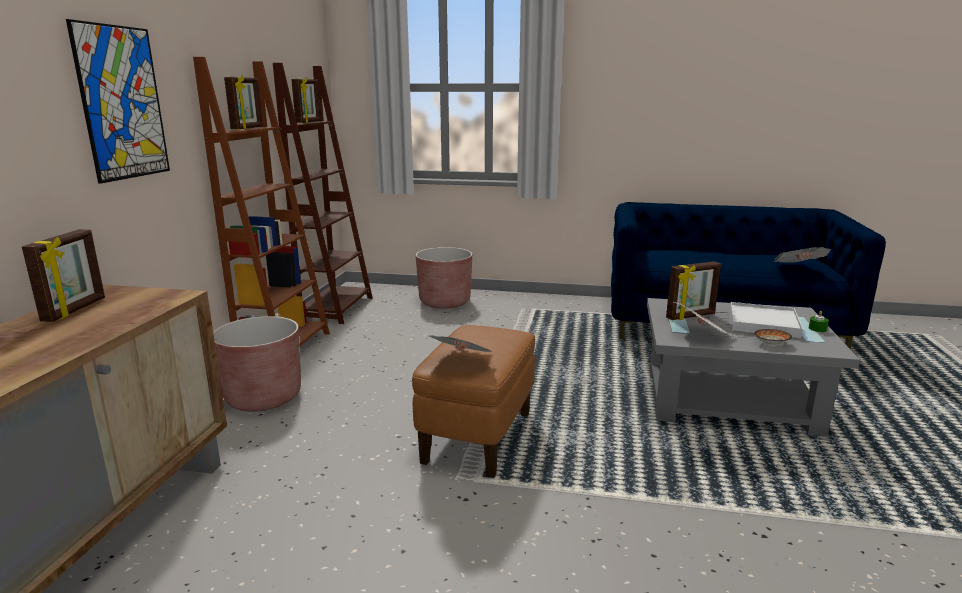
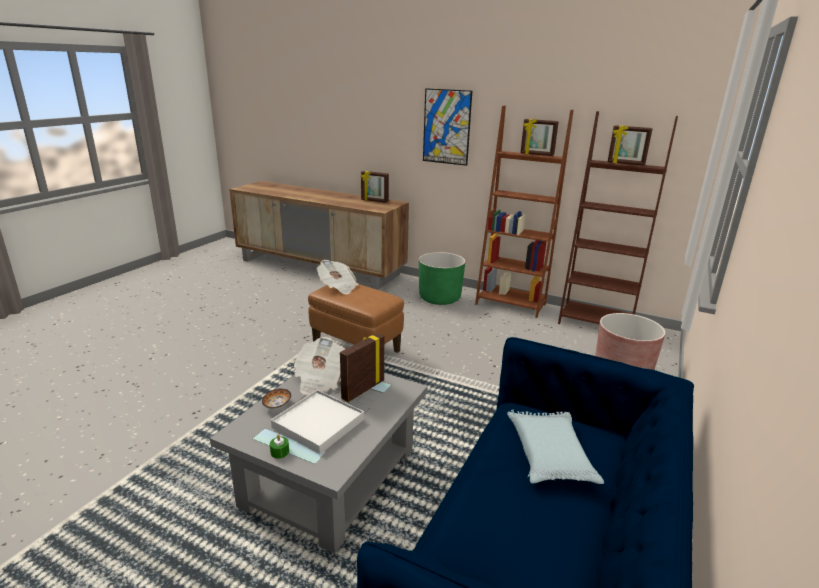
camera: 105 degrees right, 5 degrees up
brown planter [213,316,301,412] -> green planter [419,252,465,305]
picture frame [666,261,721,320] -> picture frame turned 45 degrees clockwise [340,333,384,402]
newspaper [774,247,831,263] -> none
none -> blue pillow [507,409,604,484]

